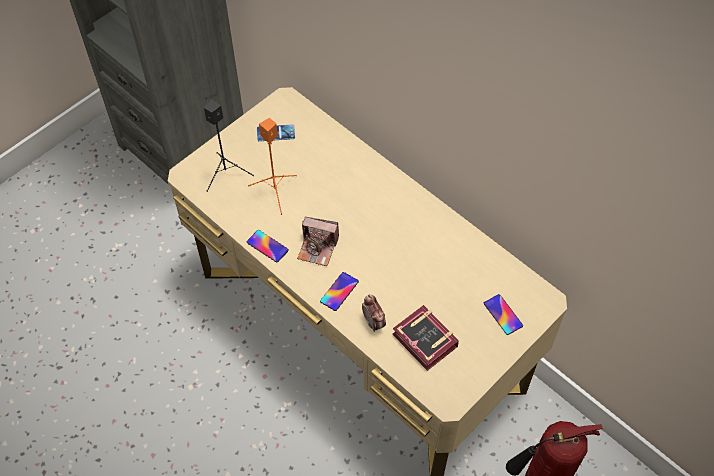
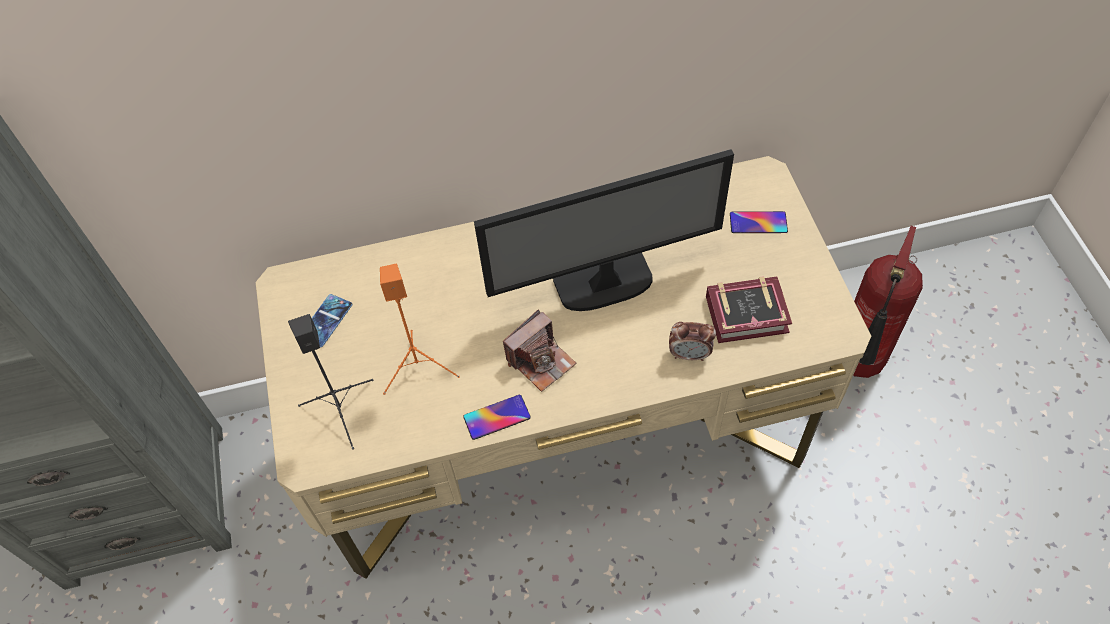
camera: 55 degrees left, 0 degrees up
phone [320,272,359,311] -> none
none -> monitor [474,149,734,311]

